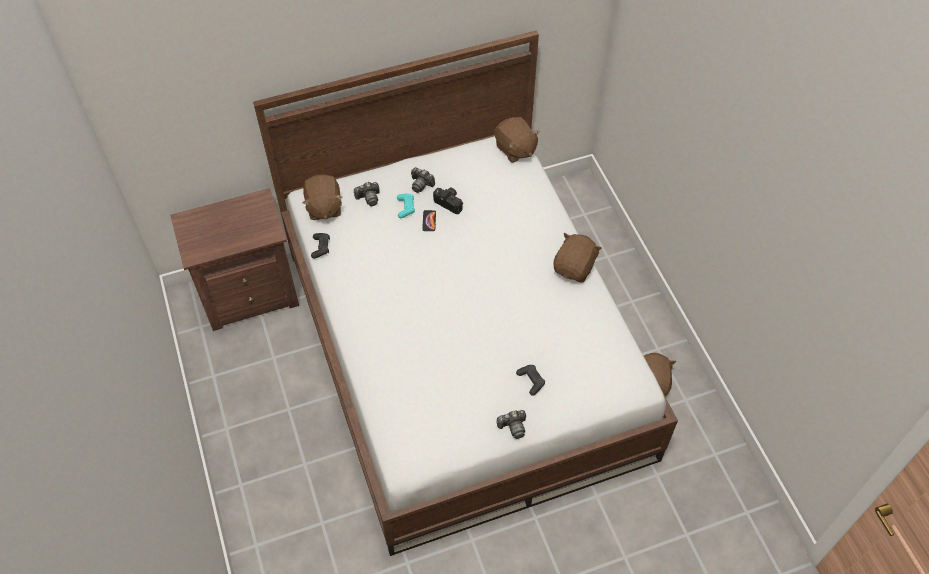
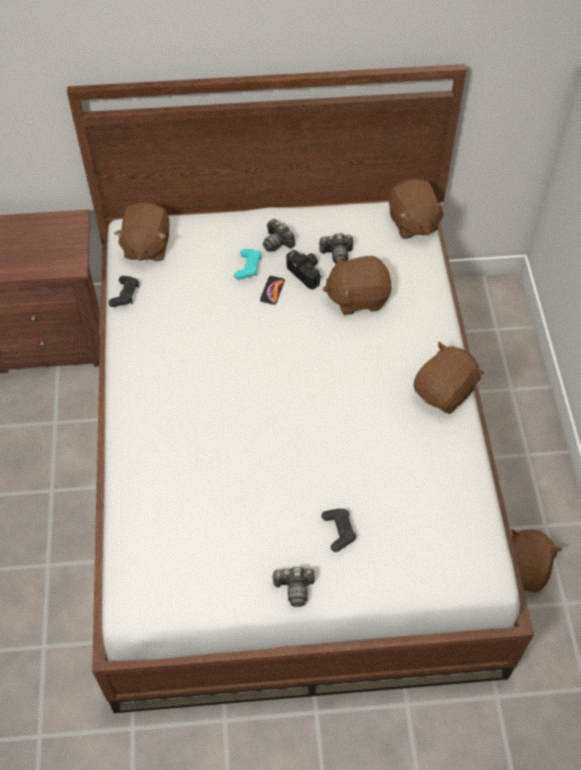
camera: 15 degrees right, 0 degrees up
camera [353,182,380,206] -> camera moved to [319,233,353,264]
none -> brown plush toy [323,256,391,315]

